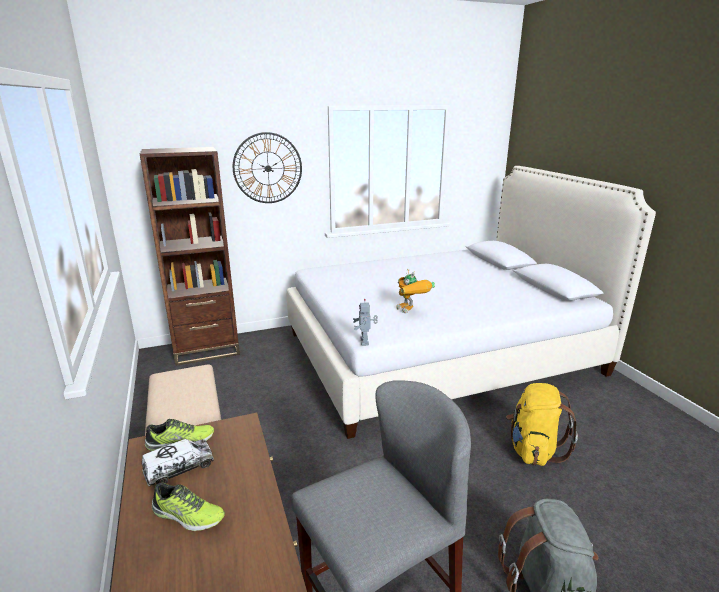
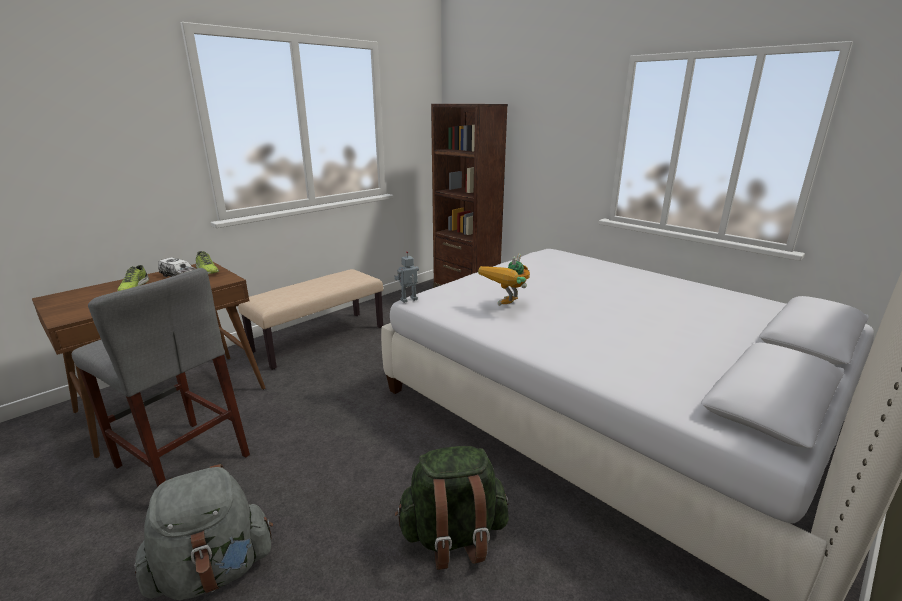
camera: 65 degrees right, 0 degrees up
wall clock [233,132,302,203] -> none
yellow backpack [506,383,578,466] -> green backpack [395,446,509,570]

